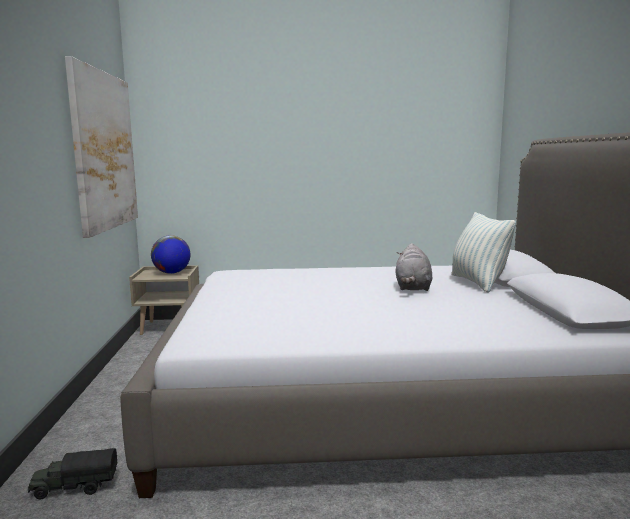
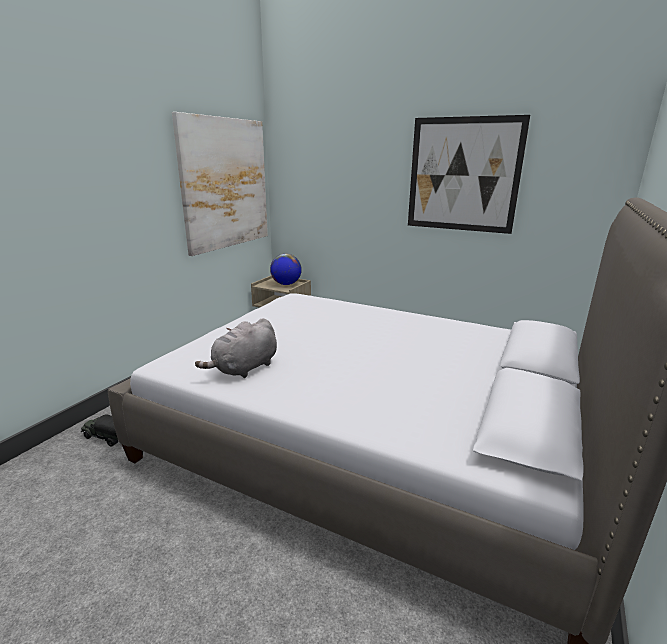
camera: 30 degrees right, 10 degrees up
grey plush toy [395,243,432,291] -> grey plush toy moved to [195,318,277,378]
pillow [451,212,516,293] -> none
none -> picture [408,115,530,234]

